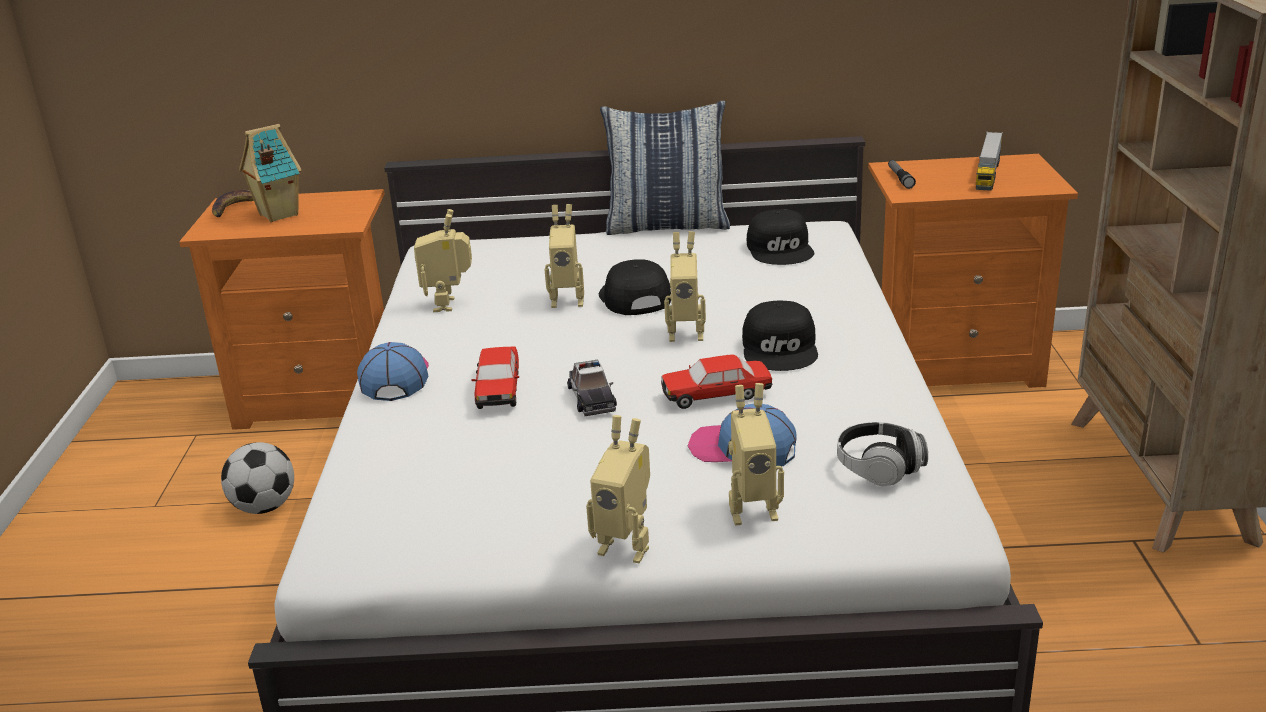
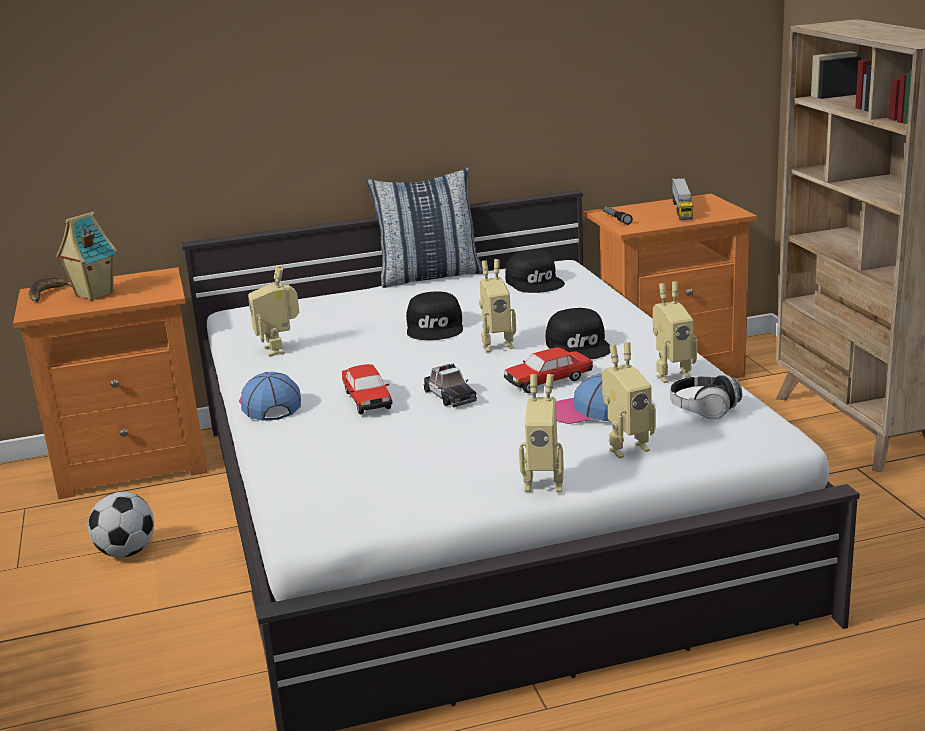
camera: 15 degrees left, 5 degrees down
toy robot [544,204,584,308] -> toy robot moved to [653,282,697,383]
black cap [599,259,671,315] -> black cap turned 150 degrees counterclockwise [406,292,463,340]

